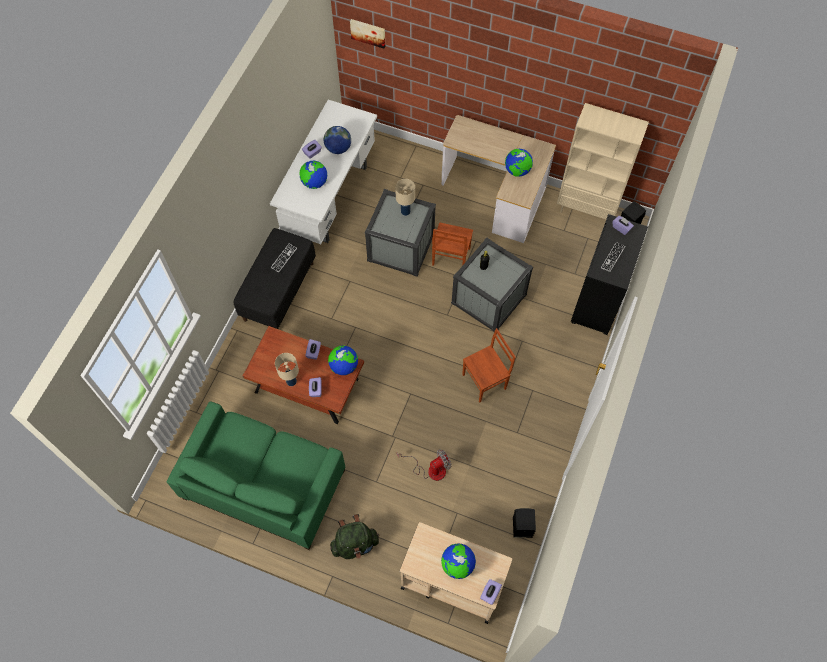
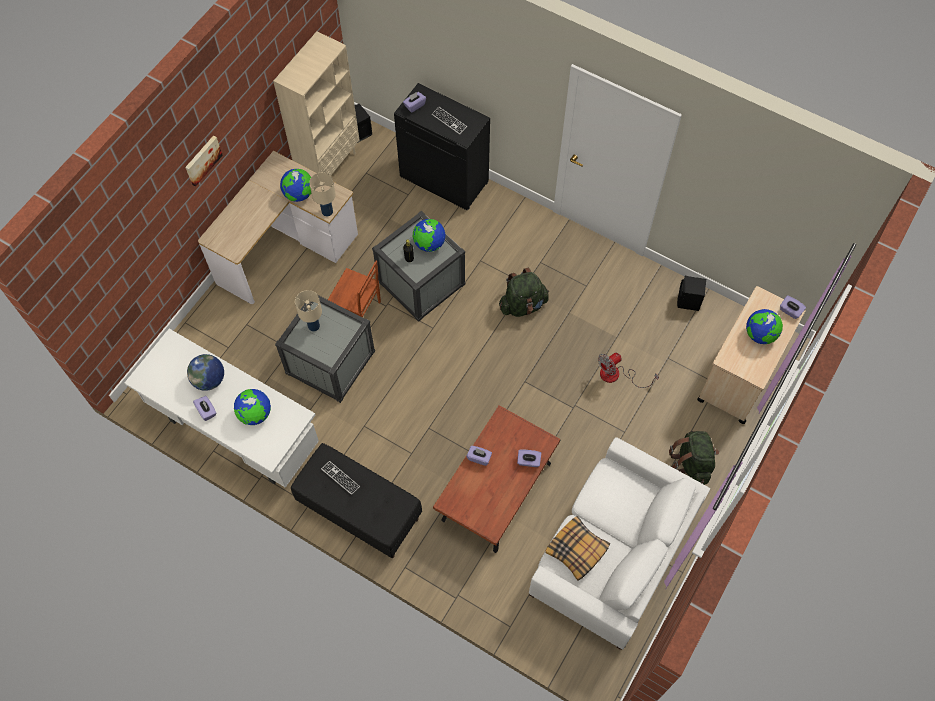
camera: 80 degrees left, 0 degrees up
green sofa [167,402,345,550] -> white sofa [529,437,710,650]
beige table lamp [275,353,299,386] -> beige table lamp moved to [309,172,336,216]
globe [328,345,358,375] -> globe moved to [413,219,445,252]
picture [350,19,385,48] -> picture moved to [185,136,223,187]
fan [397,449,451,481] -> fan turned 105 degrees counterclockwise [598,353,659,388]
brown chair [462,328,516,403] -> green backpack [499,268,549,317]
none -> pillow [545,516,610,581]

